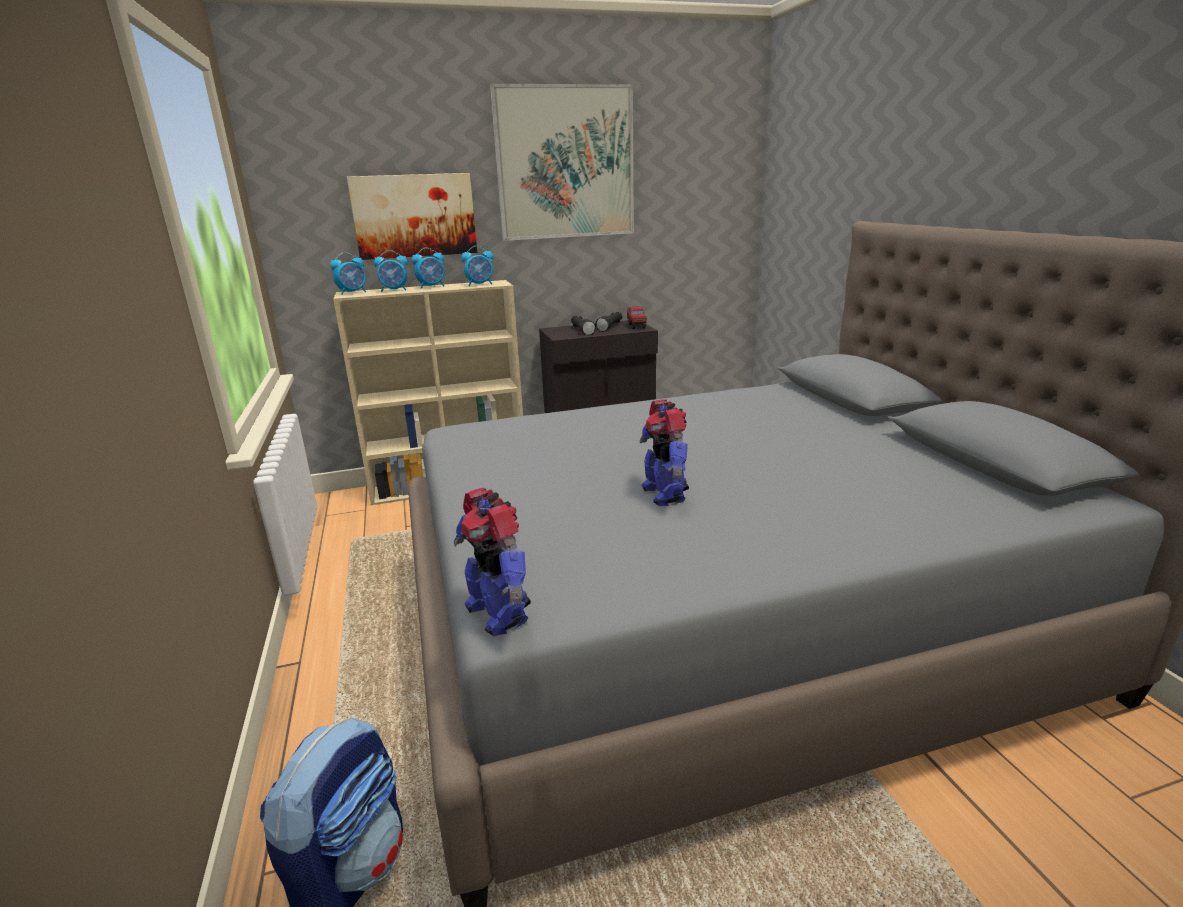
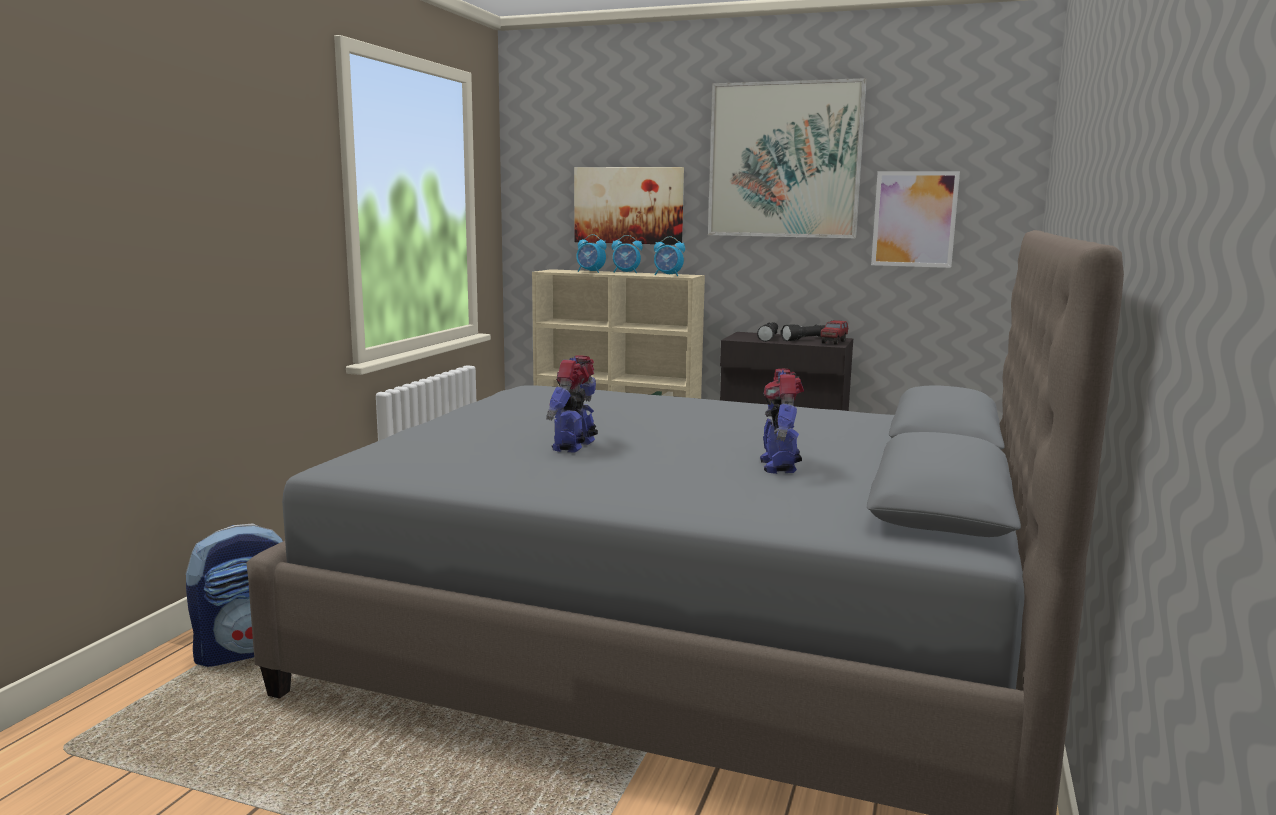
camera: 35 degrees right, 10 degrees down
alarm clock [330,252,366,295] -> none
toy robot [454,488,531,636] -> toy robot moved to [760,369,804,474]
none -> picture [871,171,960,268]

